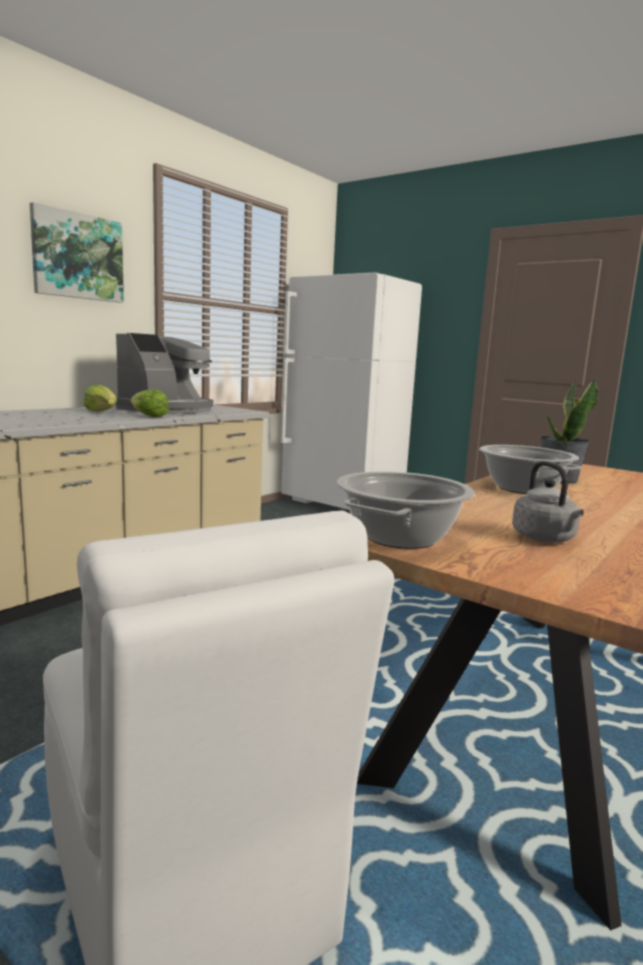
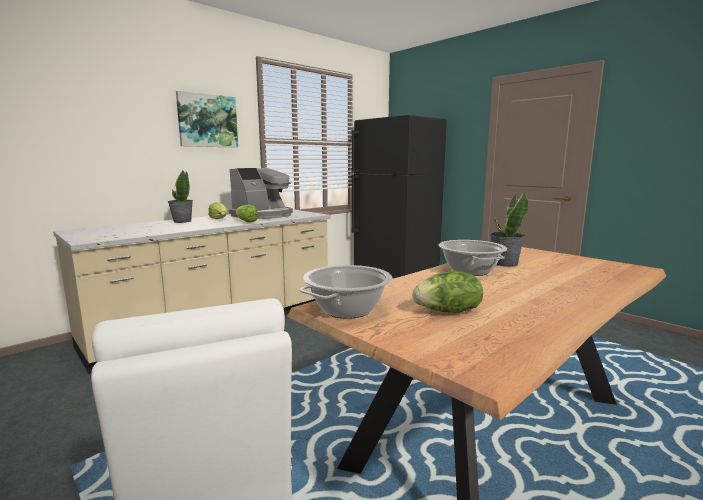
camera: 10 degrees right, 0 degrees up
white fridge [281,272,422,515] -> black fridge [351,115,447,278]
grey kettle [512,461,584,542] -> lettuce [413,271,483,313]
none -> potted plant [168,171,193,223]

